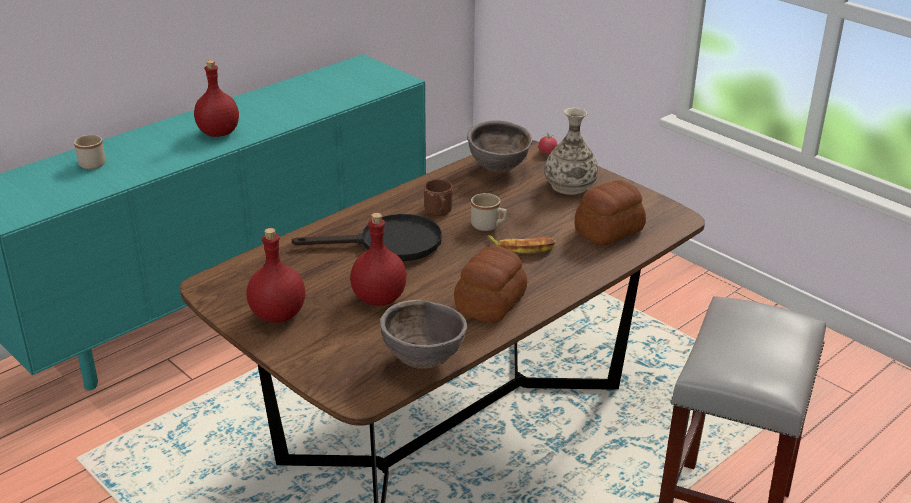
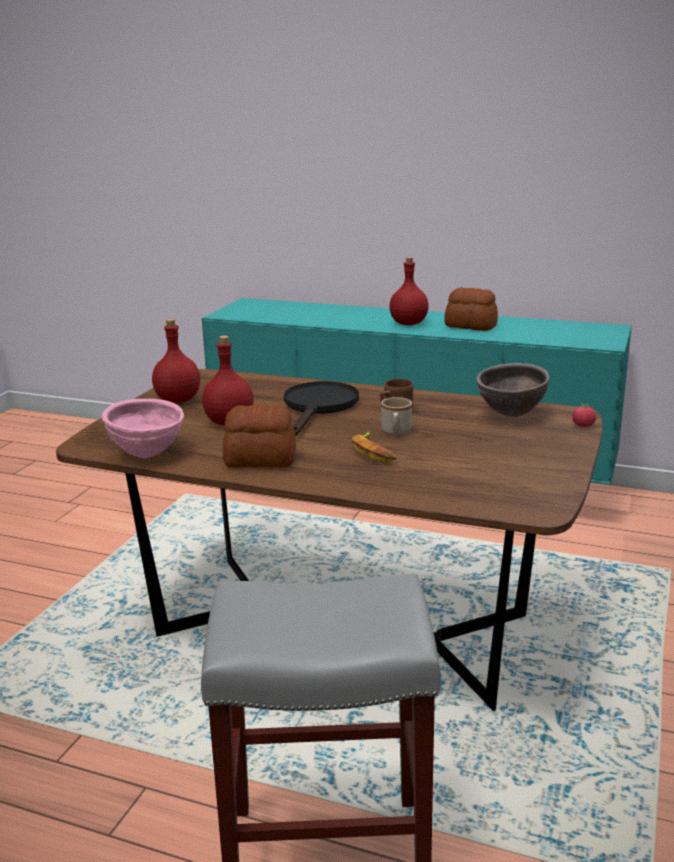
camera: 65 degrees right, 10 degrees down
beige mug [74,135,105,169] -> none
black frying pan [292,214,442,261] -> black frying pan turned 135 degrees counterclockwise [284,381,359,436]
brown bowl [380,300,467,369] -> pink bowl [102,399,184,458]
vase [544,108,598,195] -> none
bread [575,180,646,245] -> bread moved to [444,287,498,331]

